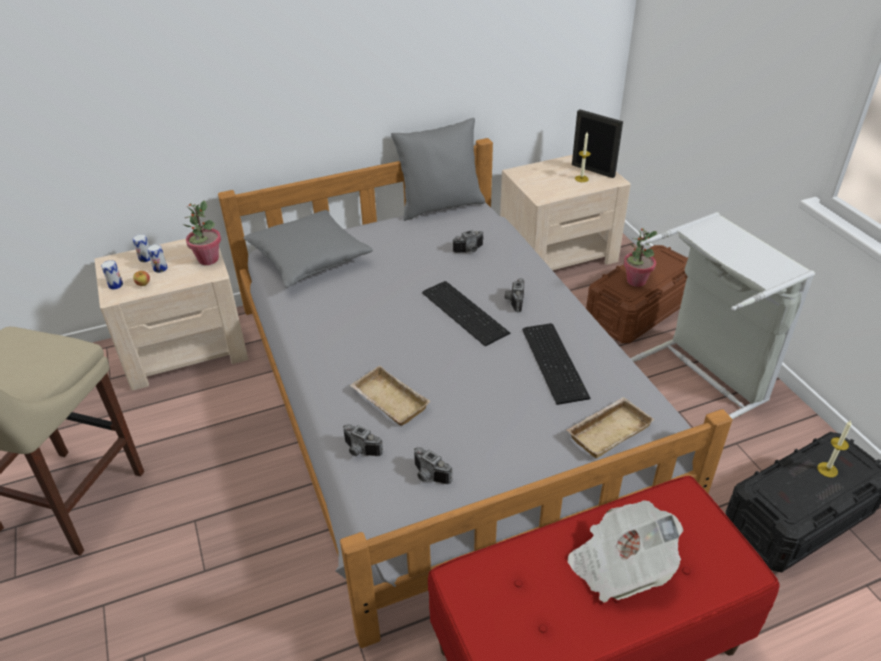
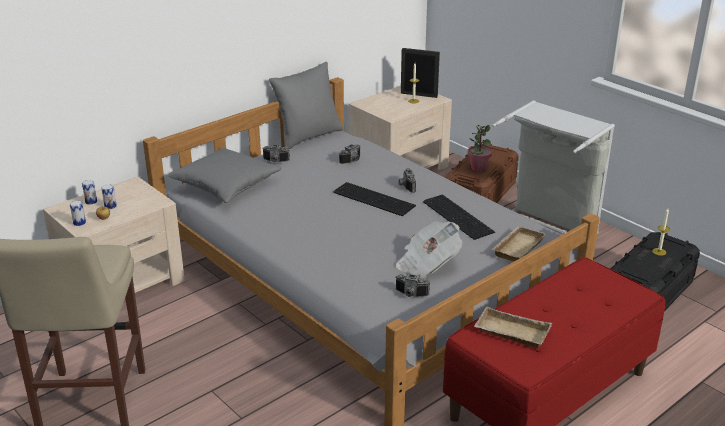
camera: 20 degrees left, 10 degrees down
potted plant [183,201,221,265] -> none
camera [343,424,383,456] -> camera moved to [262,145,290,162]
beige tray [350,365,430,426] -> beige tray moved to [474,306,552,348]
newspaper [568,500,683,603] -> newspaper moved to [396,221,462,278]

